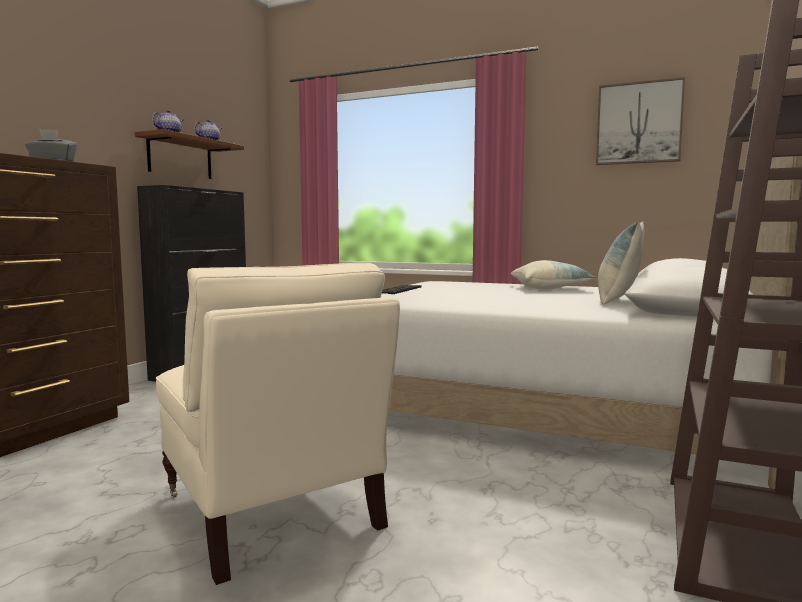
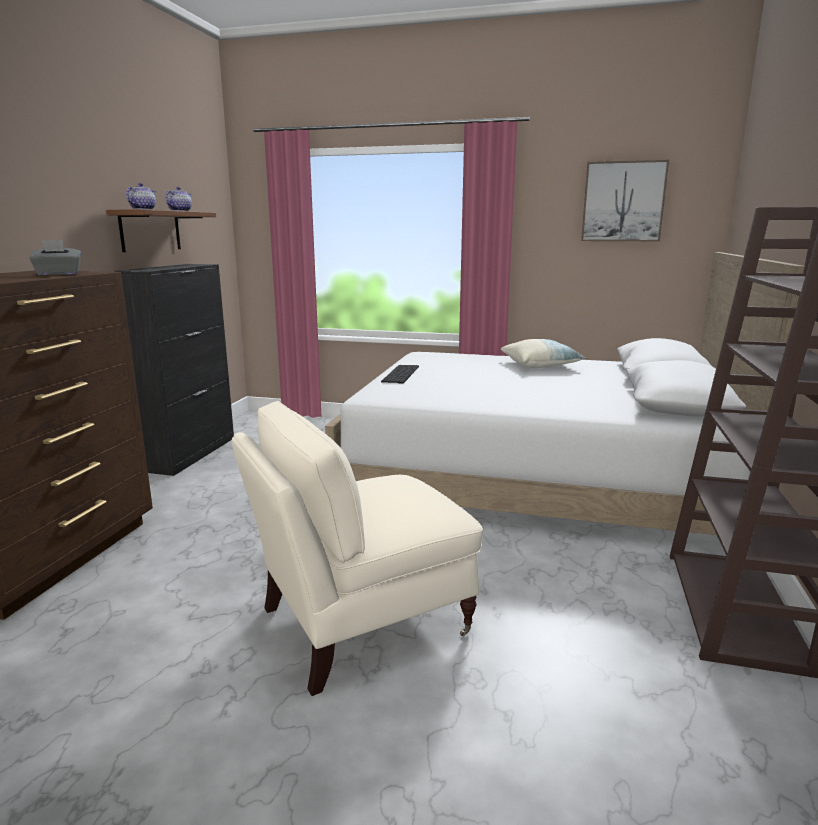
camera: 10 degrees left, 10 degrees up
beige armchair [156,263,400,585] -> beige armchair turned 105 degrees clockwise [232,400,483,696]
pillow [598,221,645,304] -> none

